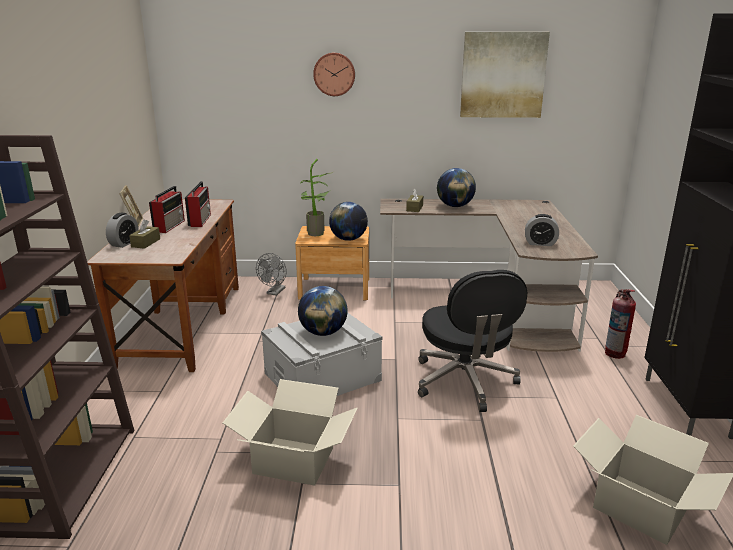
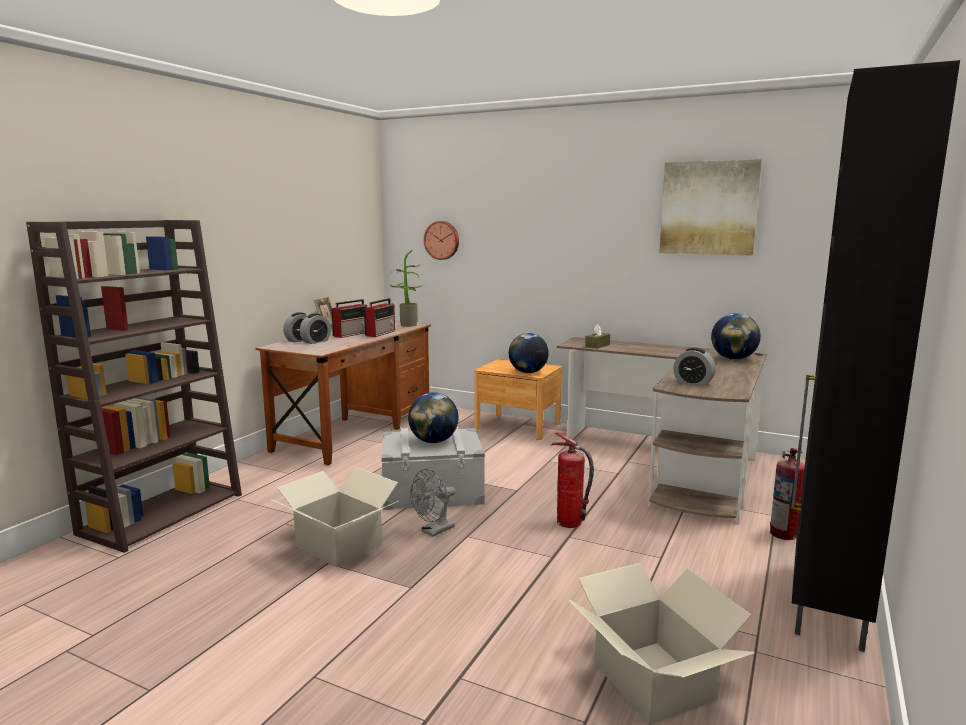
camera: 25 degrees right, 10 degrees down
brown tissue box [129,220,160,249] -> alarm clock [300,314,331,344]
grey fan [256,253,287,296] -> grey fan moved to [410,469,455,537]
potted plant [301,159,333,236] -> potted plant moved to [390,250,424,327]
wall clock [313,52,355,96] -> wall clock moved to [424,221,459,260]
black office chair [418,270,528,412] -> fire extinguisher [551,432,594,528]
globe [437,168,476,207] -> globe moved to [711,313,761,360]

